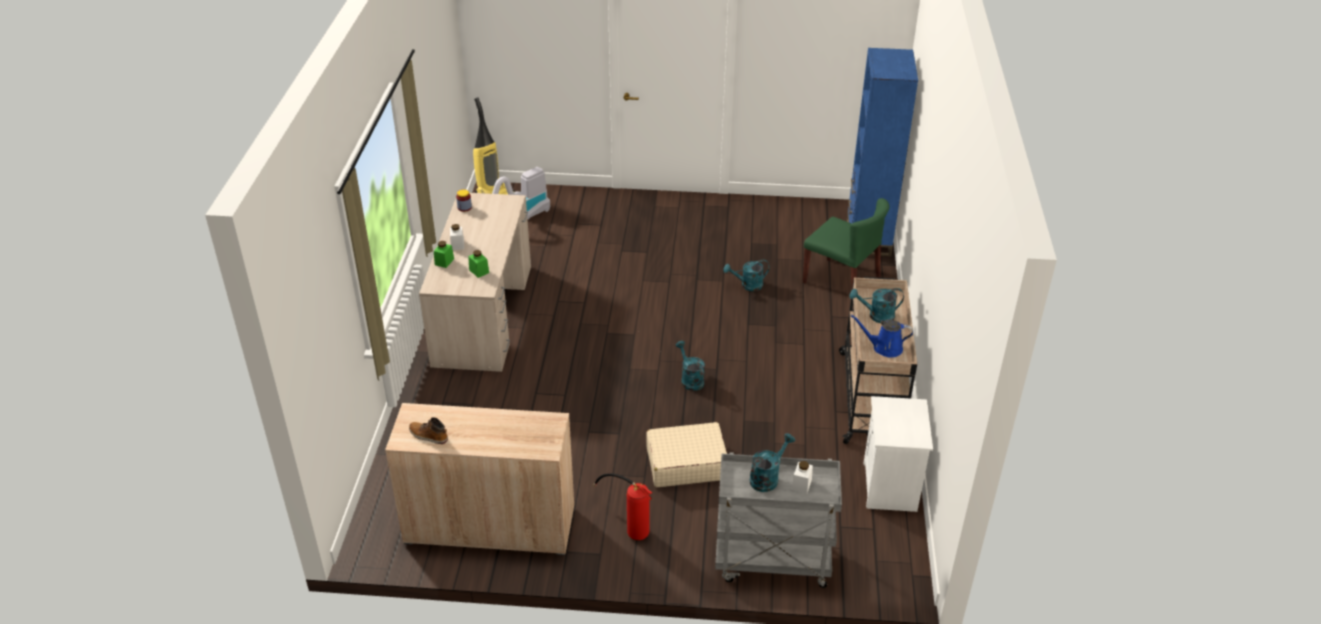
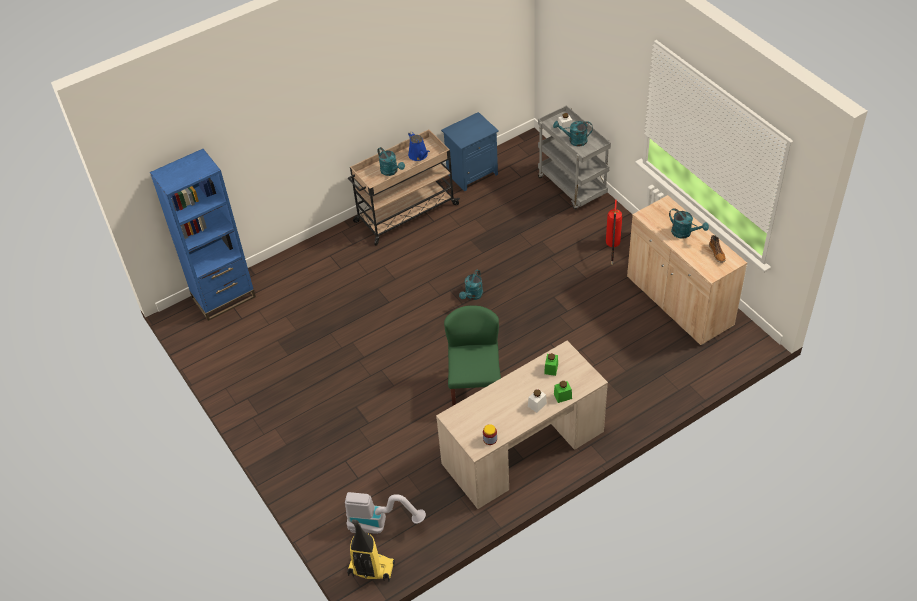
camera: 125 degrees left, 10 degrees up
beige suitcase [646,422,727,487] -> none
turquoise watering can [724,260,770,291] -> turquoise watering can moved to [669,209,709,239]
green chair [803,198,889,288] -> green chair moved to [444,305,501,406]
white nightstand [864,396,933,512] -> blue nightstand [441,112,499,191]

